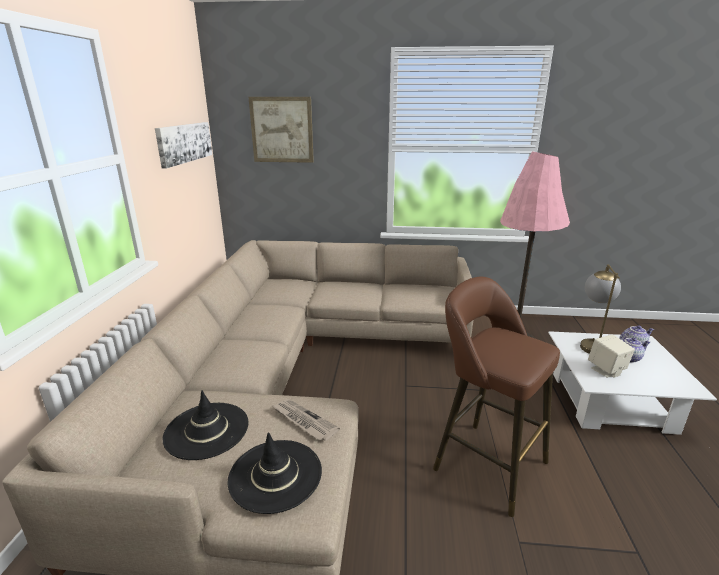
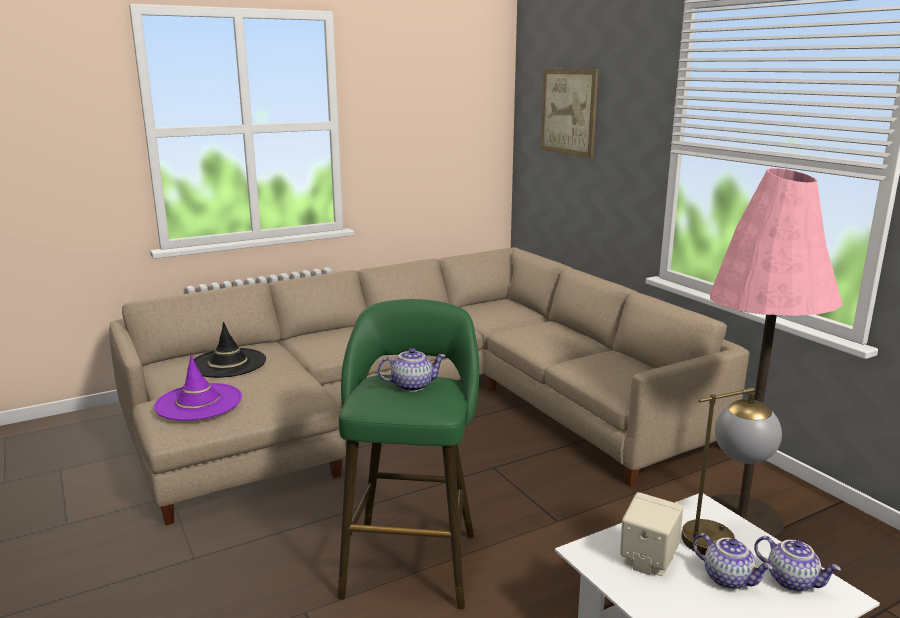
camera: 55 degrees right, 5 degrees down
picture [155,122,212,169] -> none
black hat [228,432,322,514] -> purple hat [154,355,242,421]
newspaper [273,399,340,441] -> none
brown stool [433,277,560,517] -> green stool [338,299,479,609]
none -> teapot [378,348,446,392]

